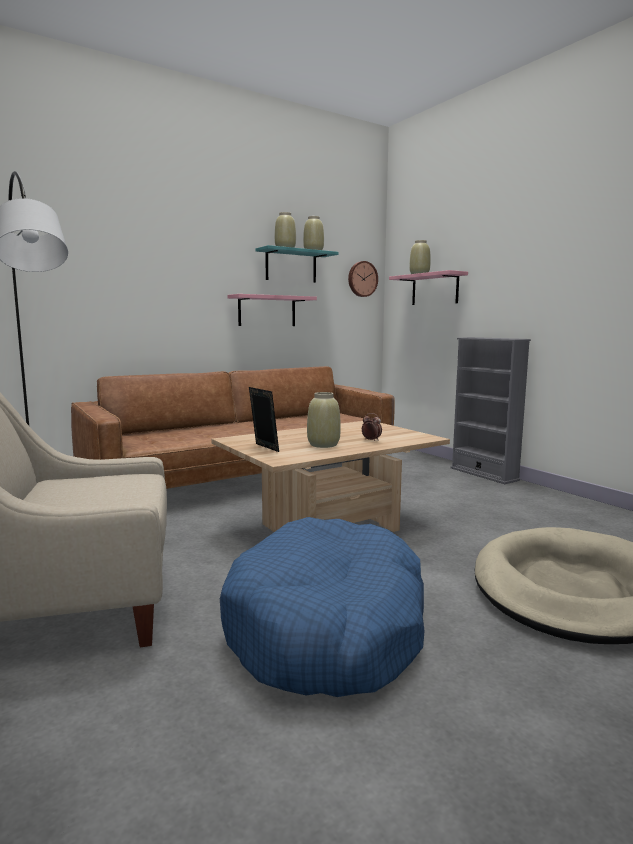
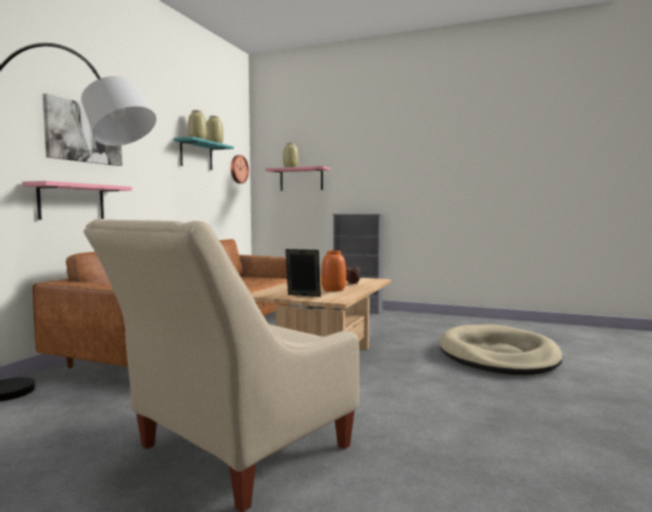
camera: 35 degrees left, 5 degrees down
blue dog bed [220,517,425,697] -> none
pink shelf [227,294,317,326] -> pink shelf moved to [22,181,132,220]
beige vase [307,392,341,448] -> orange vase [321,250,346,292]
none -> picture [43,93,122,166]

